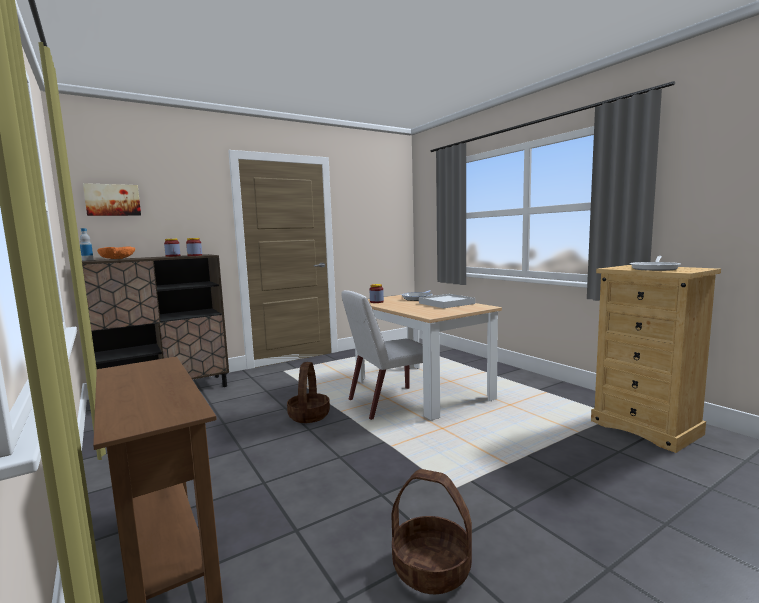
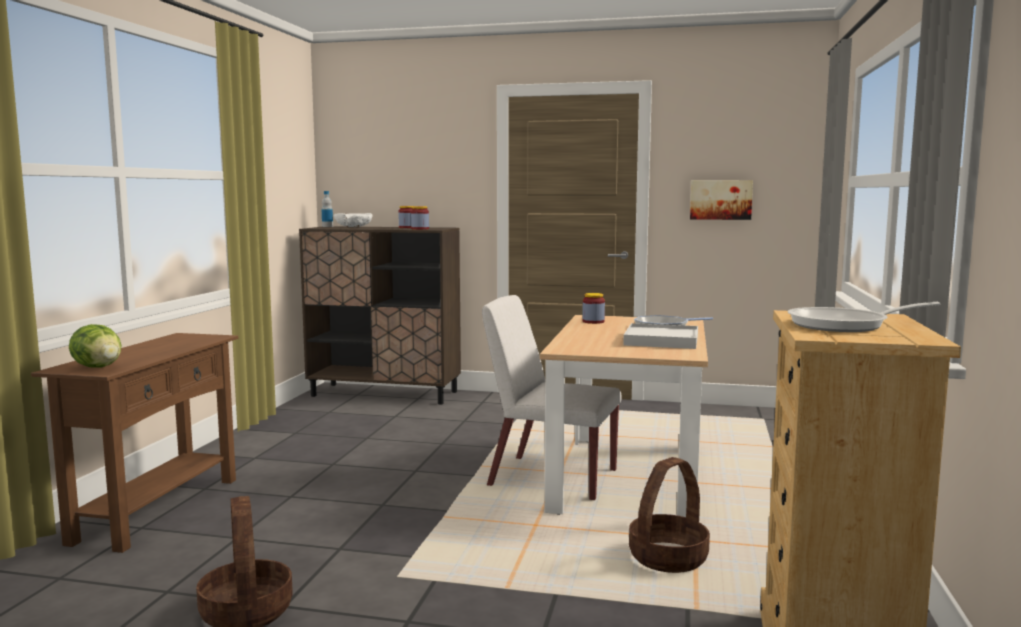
camera: 45 degrees right, 0 degrees up
picture [83,183,141,216] -> picture moved to [690,180,753,220]
orange bowl [97,246,135,259] -> white bowl [334,213,373,227]
basket [287,362,330,423] -> basket moved to [629,457,710,573]
none -> lettuce [69,324,122,368]

